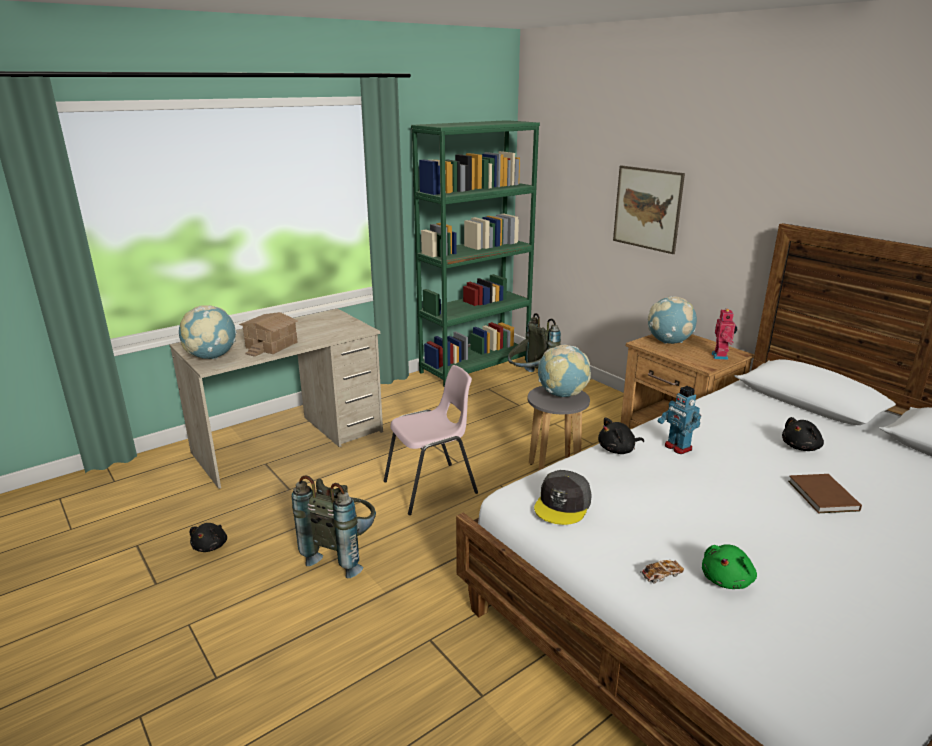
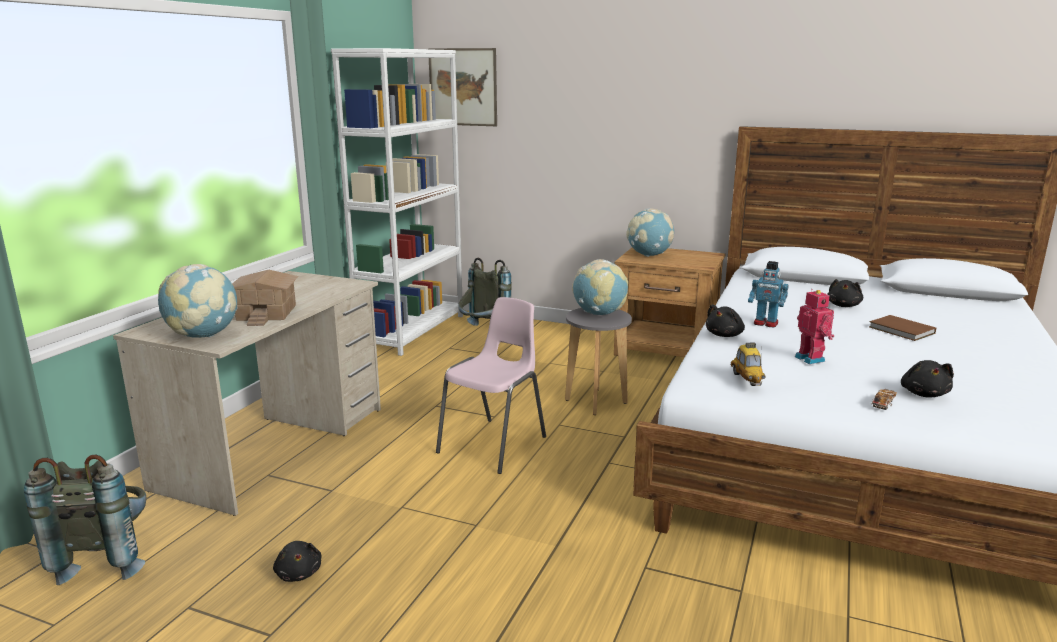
camera: 30 degrees left, 5 degrees down
grey backpack [292,475,376,579] -> grey backpack moved to [24,454,146,585]
green bookcase [411,120,540,386] -> white bookcase [331,48,463,356]
grey cap [534,470,592,525] -> toy car [731,343,766,386]
picture [613,165,685,254] -> picture moved to [428,48,497,126]
green plush toy [702,544,757,589] -> black plush toy [901,360,954,397]
toy robot [711,309,737,360] -> toy robot moved to [795,289,834,364]

